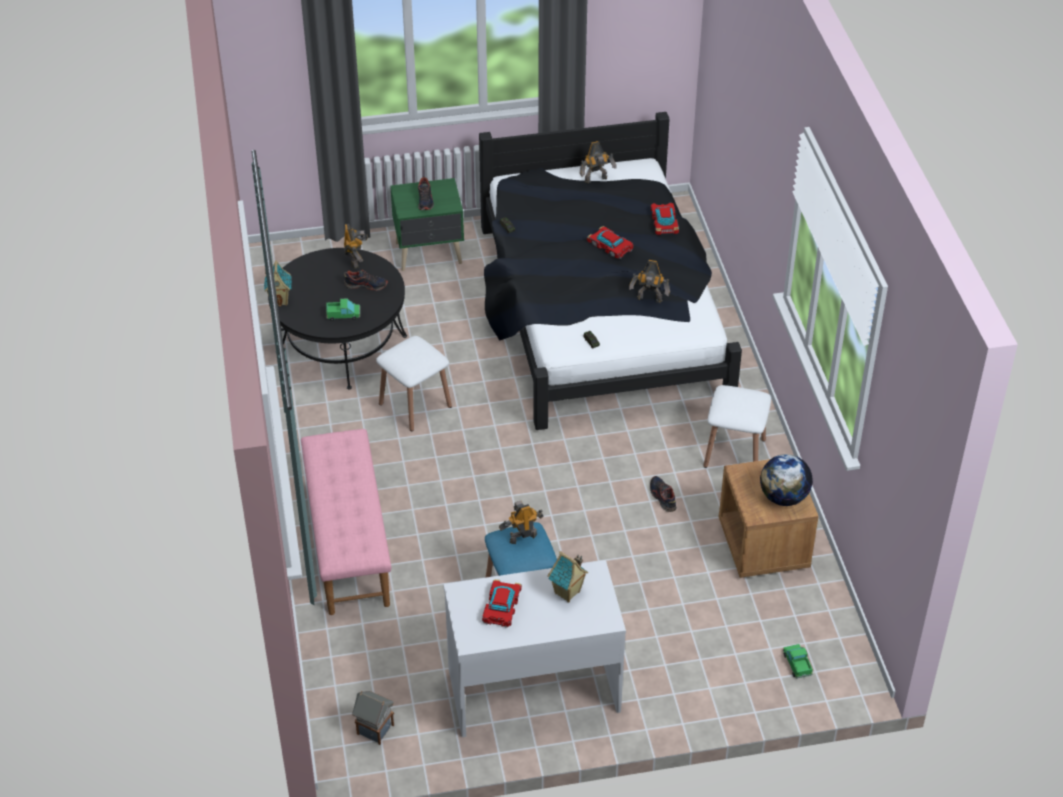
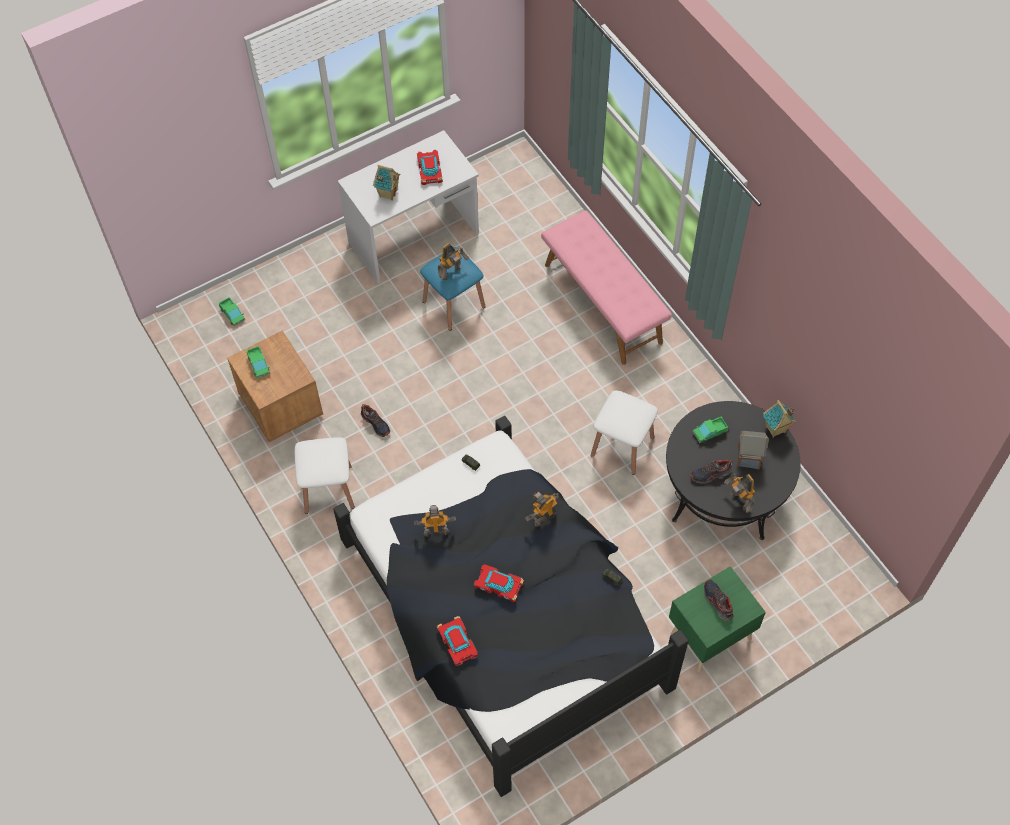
camera: 160 degrees right, 15 degrees up
toy house [352,691,394,745] -> toy house moved to [737,431,769,469]
toy robot [580,141,617,184] -> toy robot moved to [525,492,559,527]
globe [760,454,813,506] -> toy truck [246,346,270,378]

